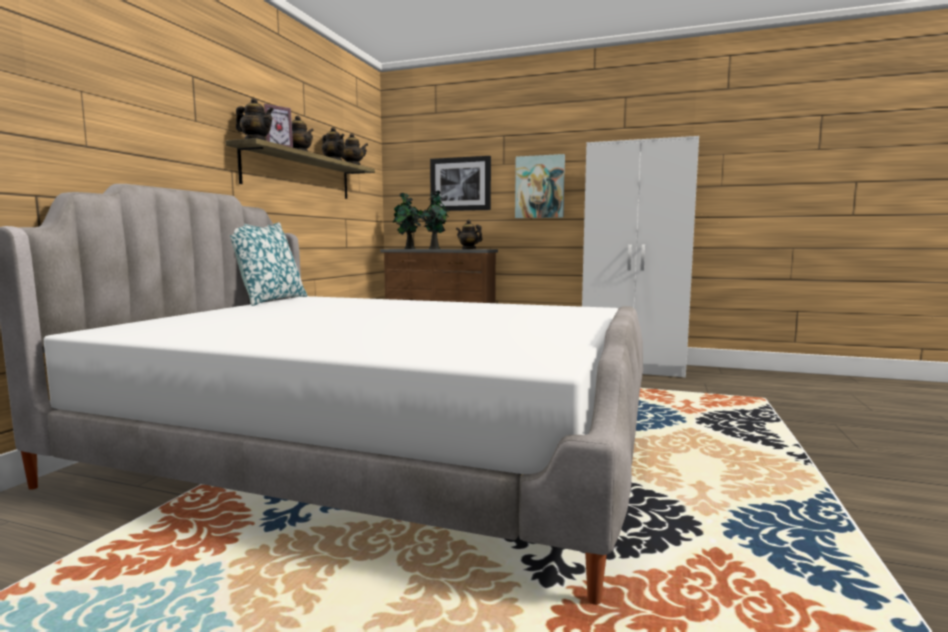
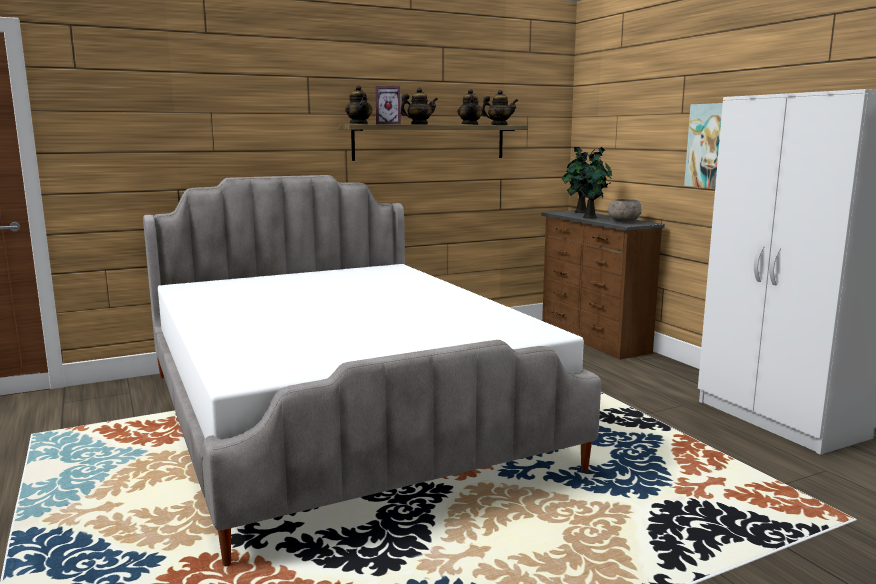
camera: 45 degrees right, 5 degrees up
pillow [230,222,307,306] -> none
picture [430,156,491,211] -> none
teapot [456,220,483,249] -> grey bowl [608,199,641,222]

